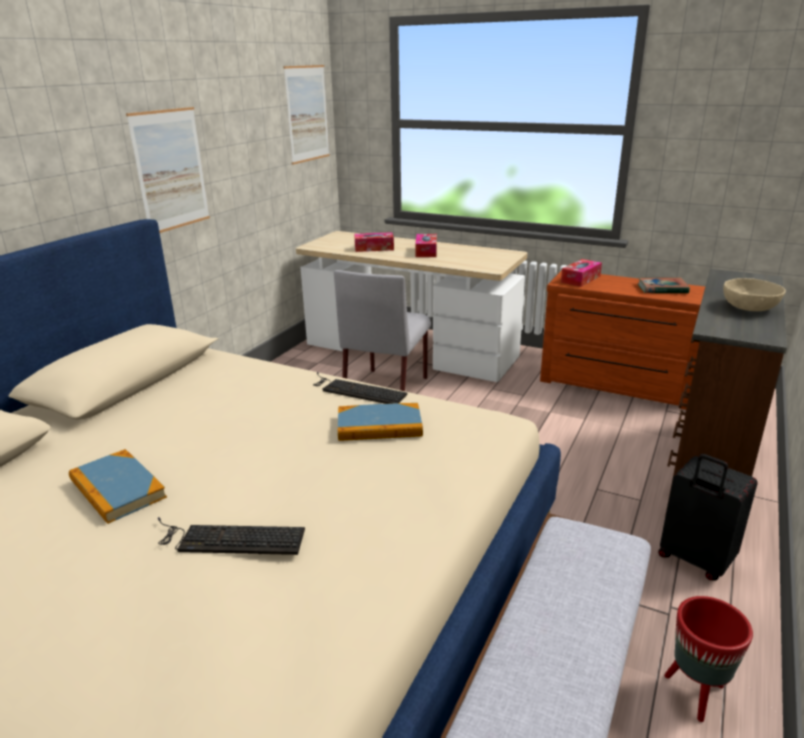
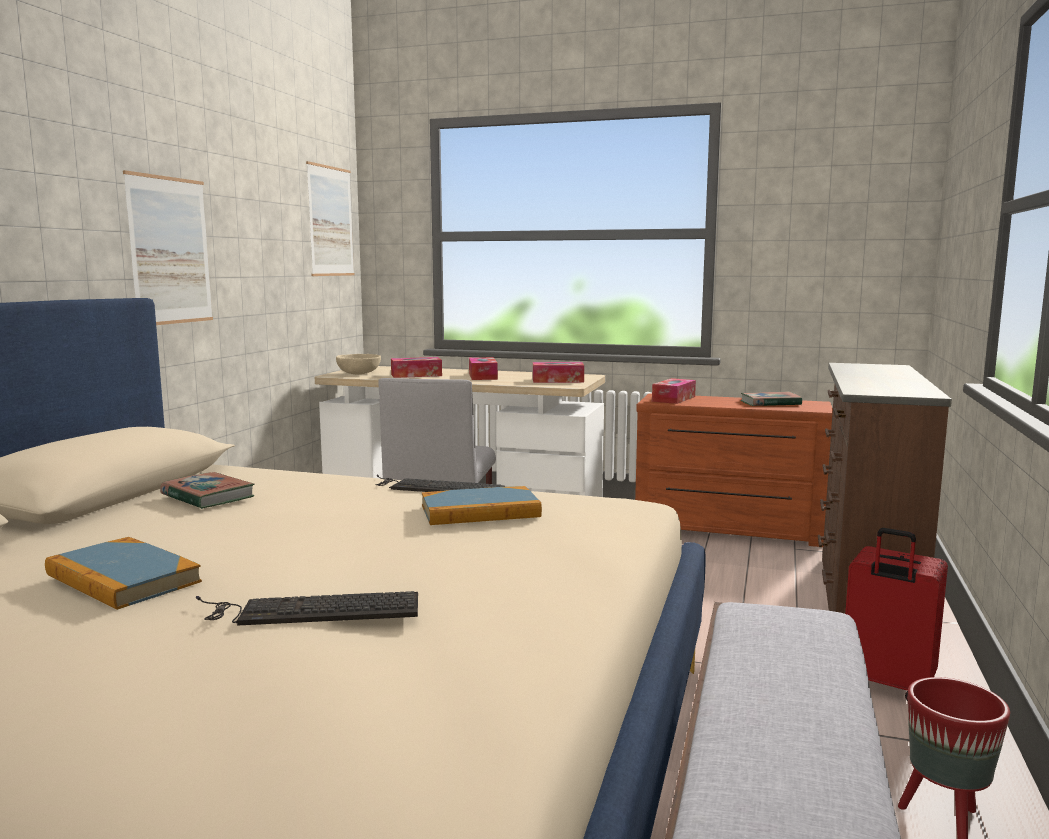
camera: 10 degrees left, 15 degrees down
black suitcase [658,454,758,581] -> red suitcase [845,528,948,701]
beige bowl [723,278,786,311] -> beige bowl moved to [336,354,381,374]
none -> book [160,472,255,509]
none -> tissue box [533,362,584,383]

